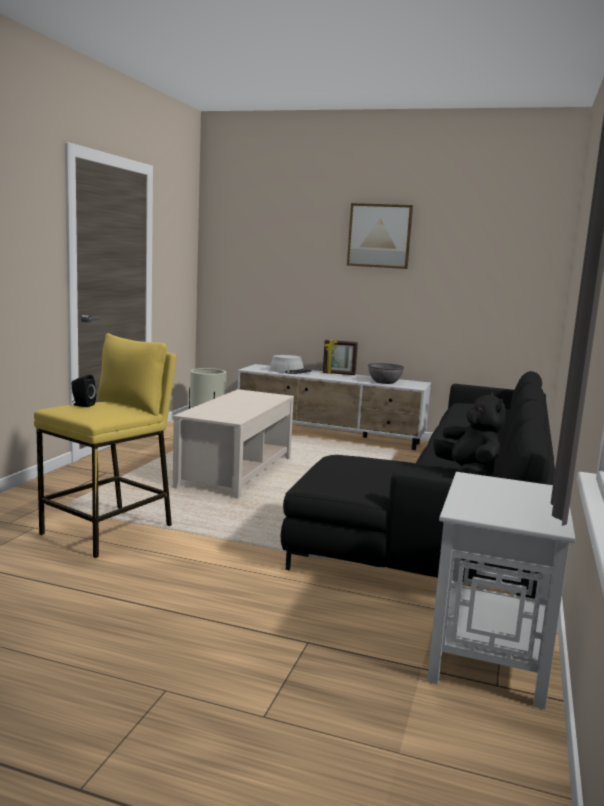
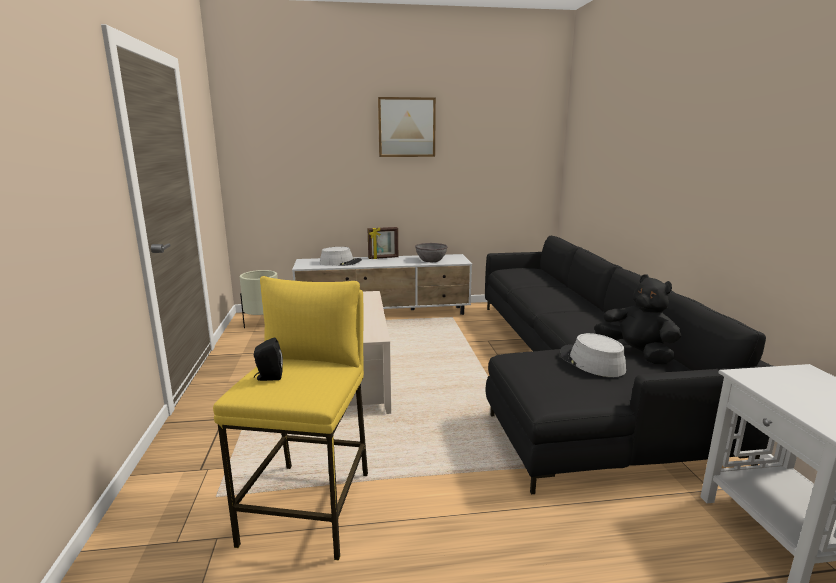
camera: 25 degrees left, 5 degrees up
none -> grey hat [560,333,626,377]

